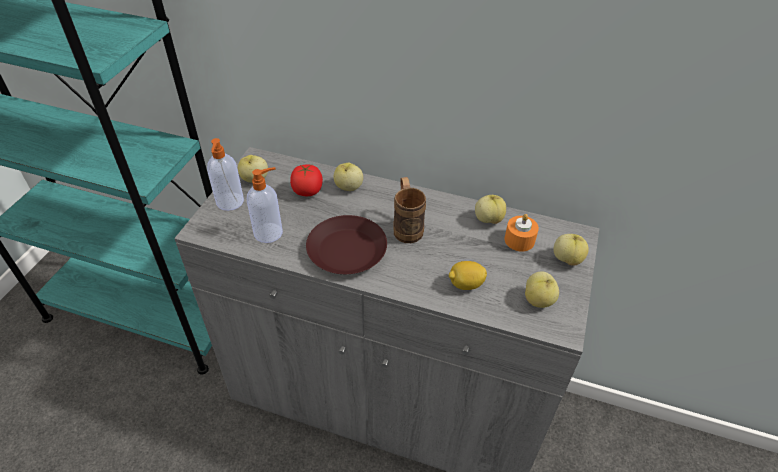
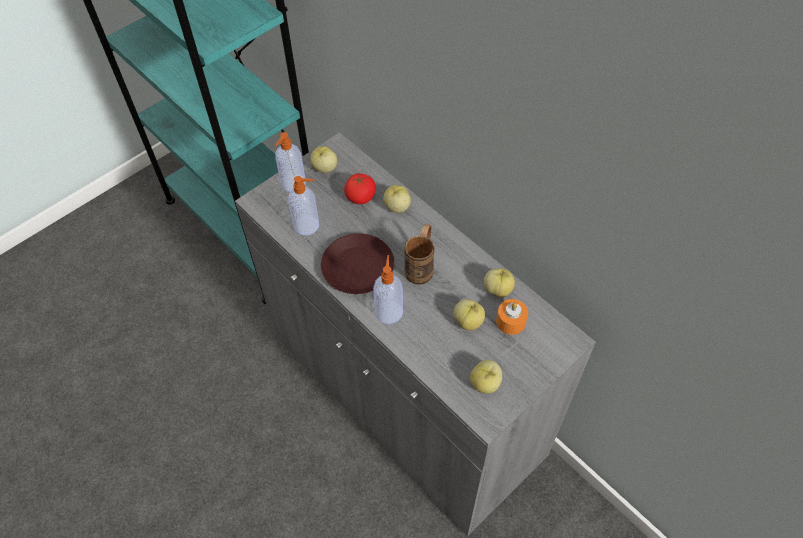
camera: 30 degrees right, 10 degrees up
lemon [449,261,487,290] -> none
apple [554,234,589,266] -> apple moved to [454,299,485,331]
none -> soap dispenser [373,255,403,324]

